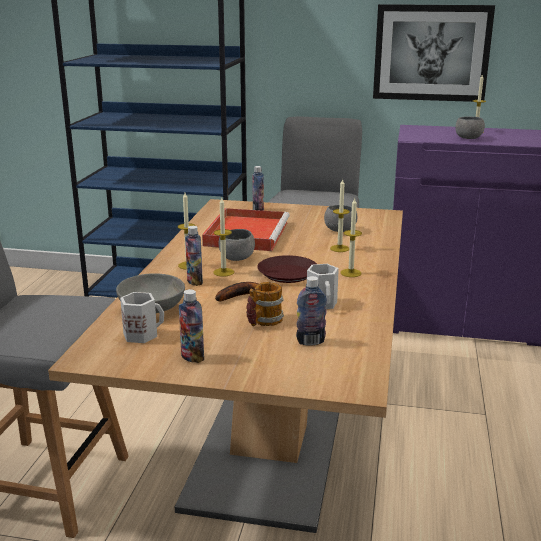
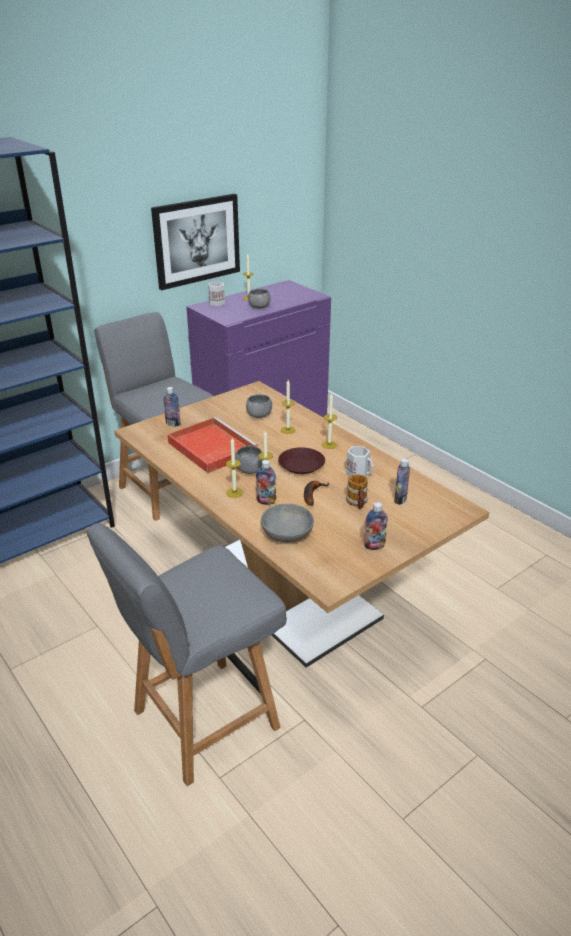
camera: 50 degrees left, 10 degrees up
white mug [120,292,164,343] -> white mug moved to [208,281,225,306]

